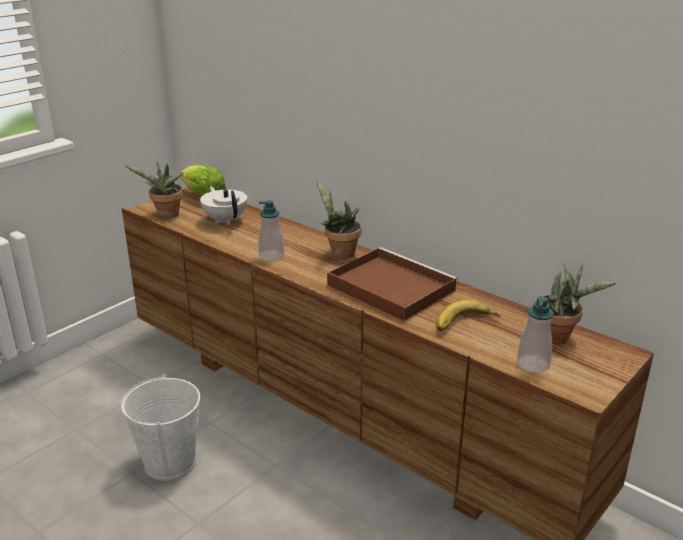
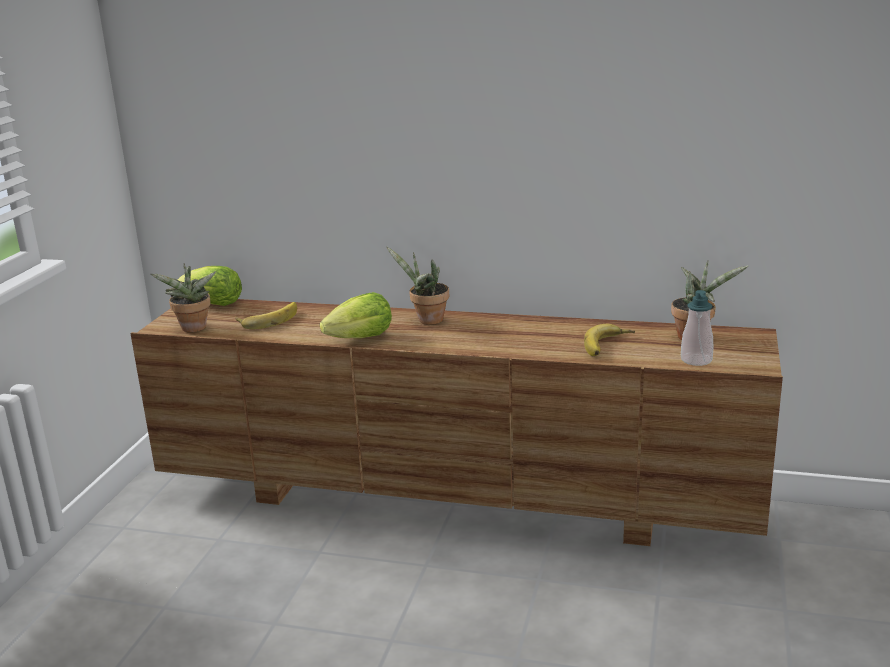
camera: 25 degrees left, 5 degrees down
white bucket [121,374,200,481] -> none
white teapot [200,186,247,225] -> banana [236,302,297,329]
soap dispenser [258,200,285,262] -> lettuce [320,292,392,338]
brown tray [327,247,458,321] -> none

